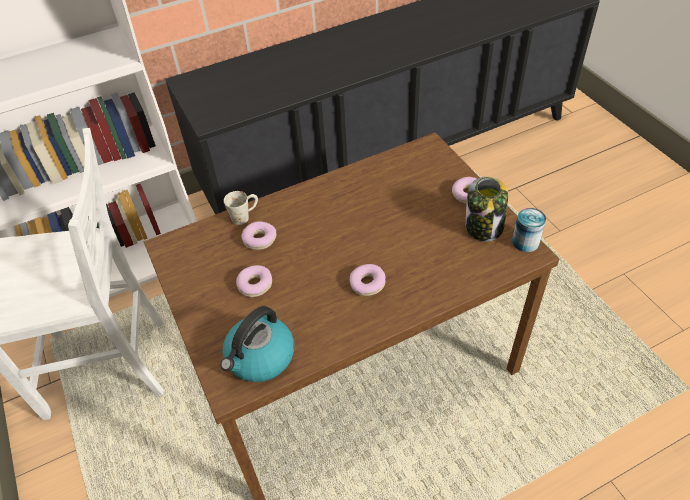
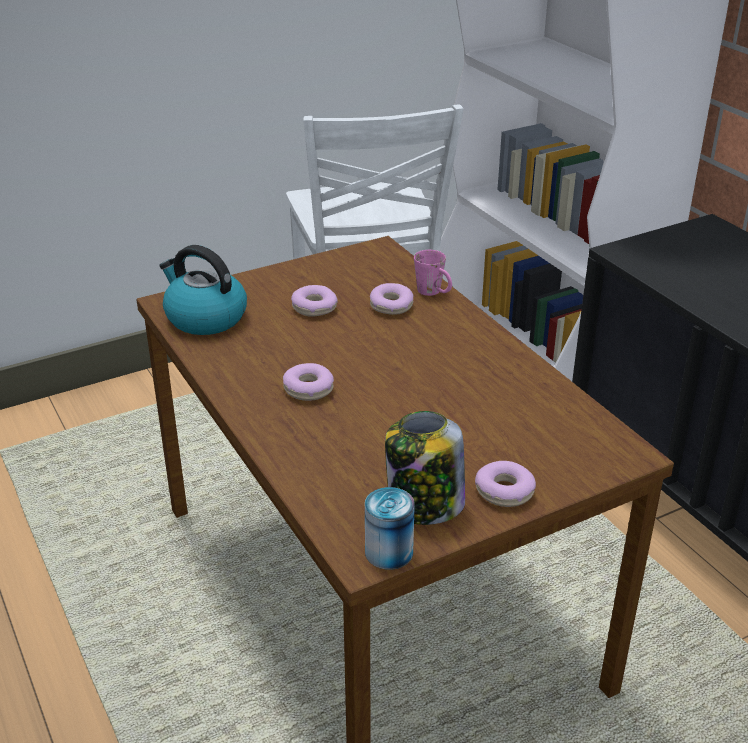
camera: 85 degrees right, 15 degrees down
white mug [224,191,258,225] -> pink mug [414,250,452,296]

